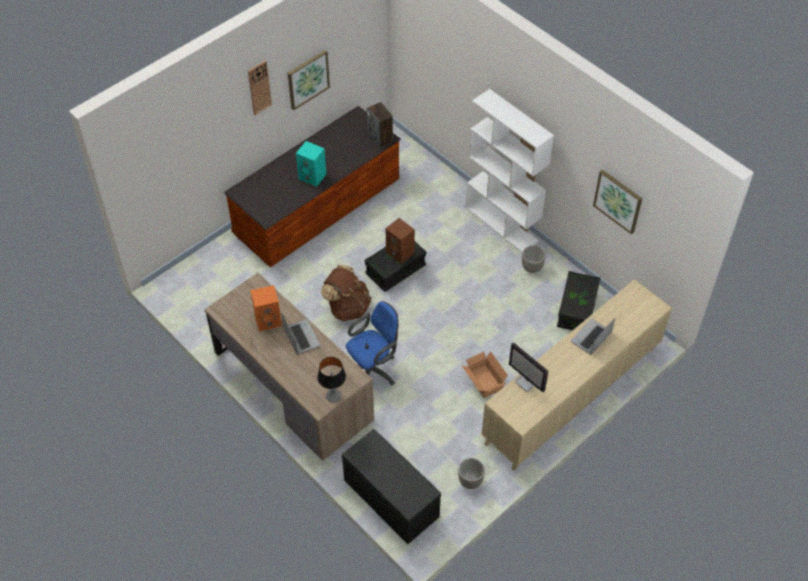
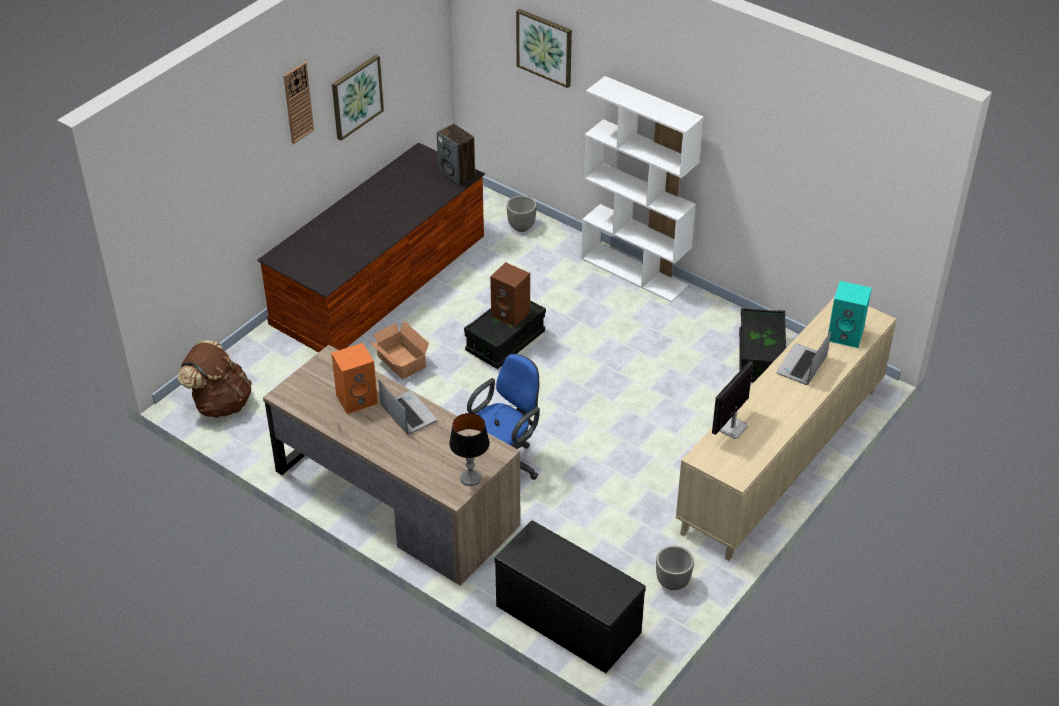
camera: 10 degrees left, 10 degrees down
turquoise speaker [296,141,326,187] -> turquoise speaker moved to [828,281,872,348]
brown backpack [321,265,372,322] -> brown backpack moved to [177,340,252,418]
cardboard box [462,351,508,398] -> cardboard box moved to [368,321,429,380]
monitor [509,343,548,392] -> monitor turned 90 degrees clockwise [712,361,753,439]
planter [522,245,546,273] -> planter moved to [507,196,537,232]
picture [593,170,642,235] -> picture moved to [516,9,572,88]

